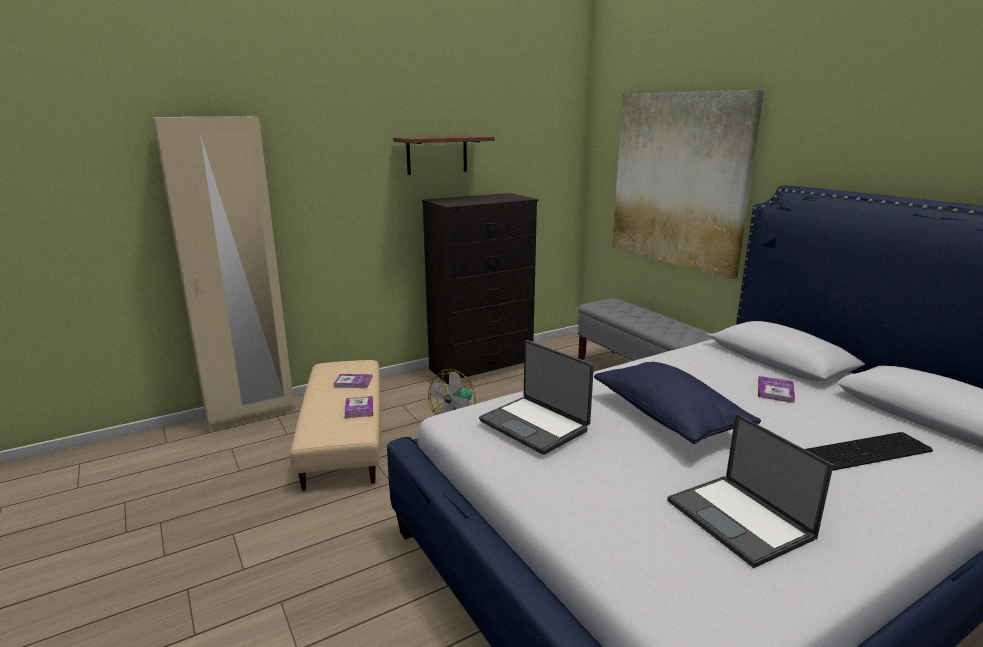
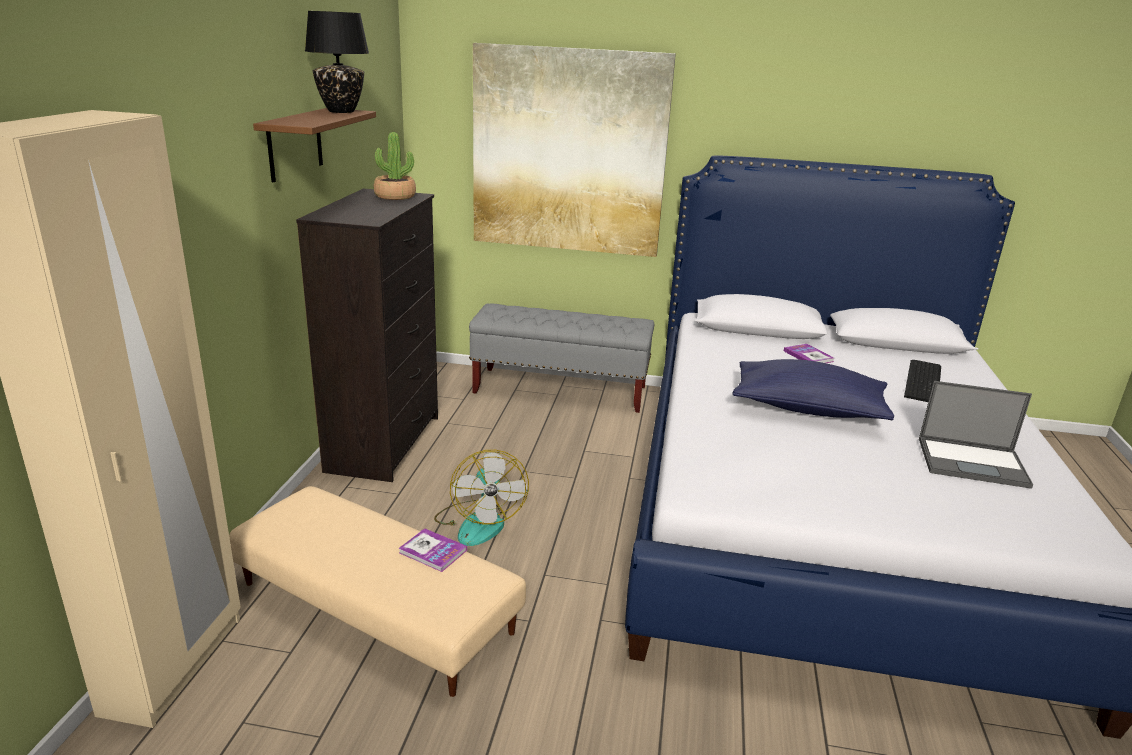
camera: 50 degrees left, 5 degrees up
book [334,374,373,388] -> none
laptop [479,340,594,455] -> none
none -> black table lamp [305,11,369,113]
none -> potted plant [374,132,416,200]

